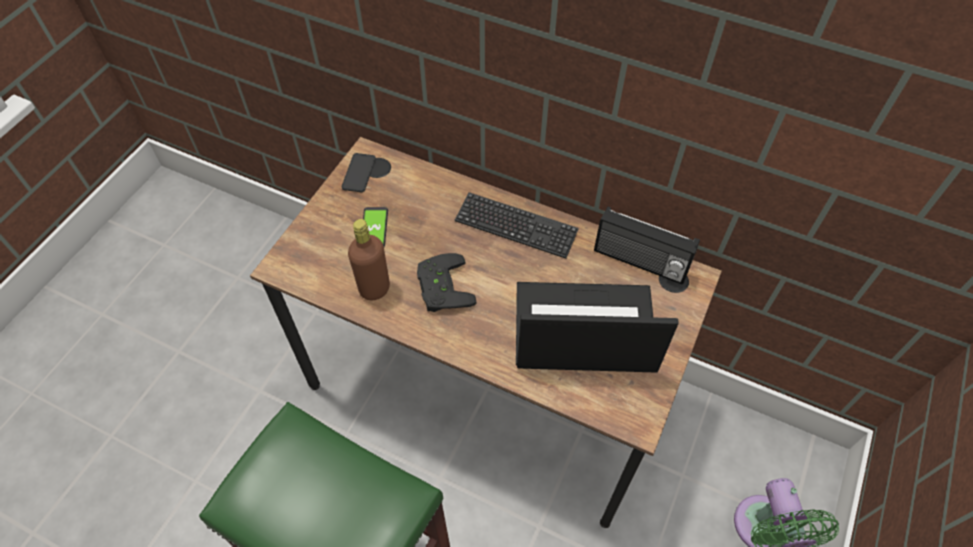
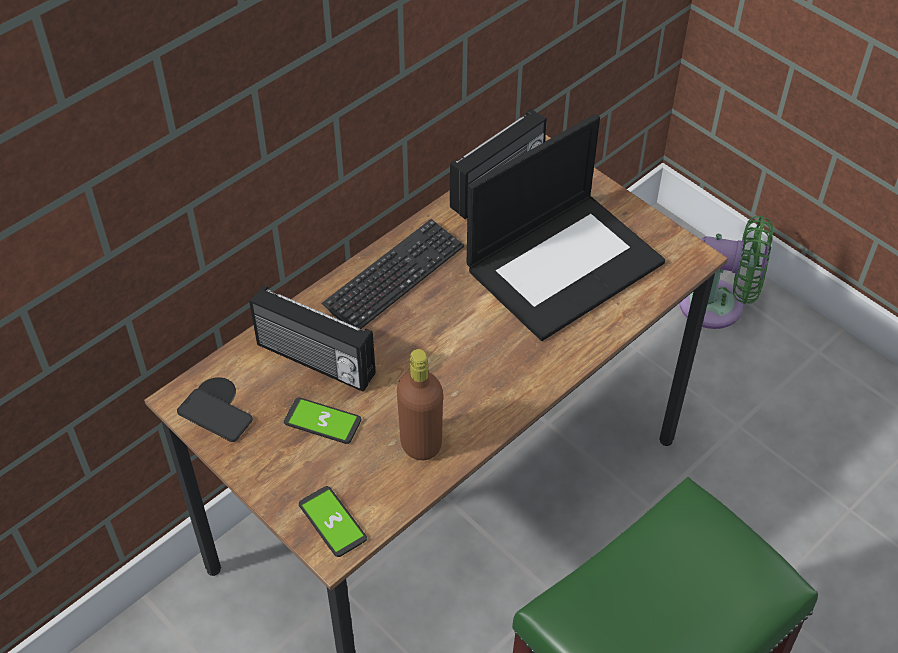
camera: 70 degrees left, 5 degrees down
black game controller [417,253,476,312] -> none
laptop [516,282,679,373] -> laptop turned 150 degrees counterclockwise [467,114,665,341]
none -> radio [250,285,376,392]
none -> phone [299,486,367,557]

